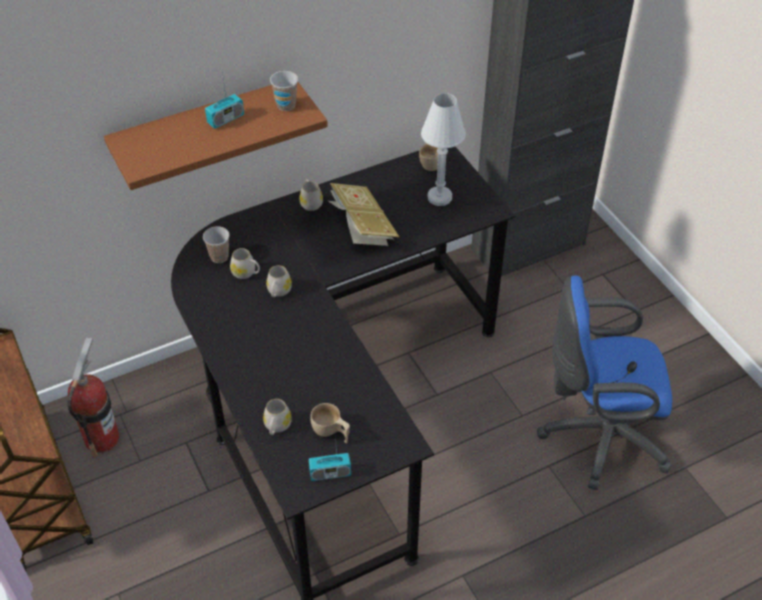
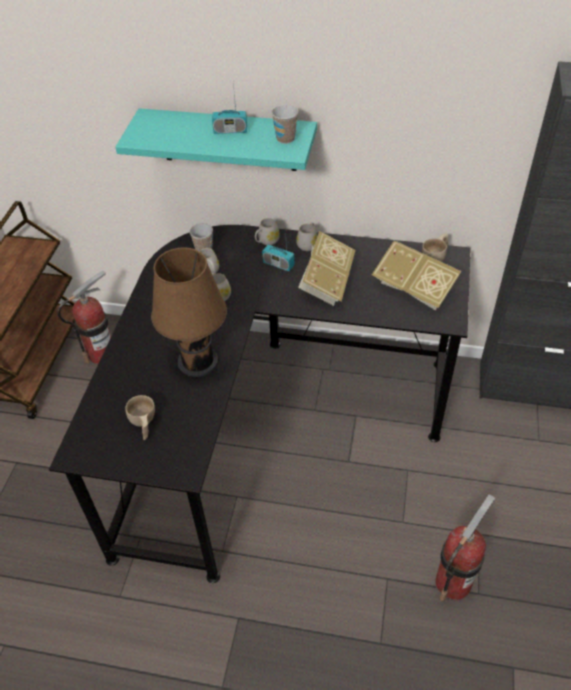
camera: 40 degrees right, 0 degrees up
brown shelf [104,82,328,190] -> turquoise shelf [115,108,317,171]
white mug [263,399,292,435] -> white mug moved to [255,218,280,245]
radio [309,433,351,481] -> radio moved to [262,227,295,271]
white table lamp [421,93,466,206] -> book [372,240,462,310]
blue office chair [537,275,672,490] -> fire extinguisher [435,494,495,602]
none -> brown table lamp [151,248,227,377]

